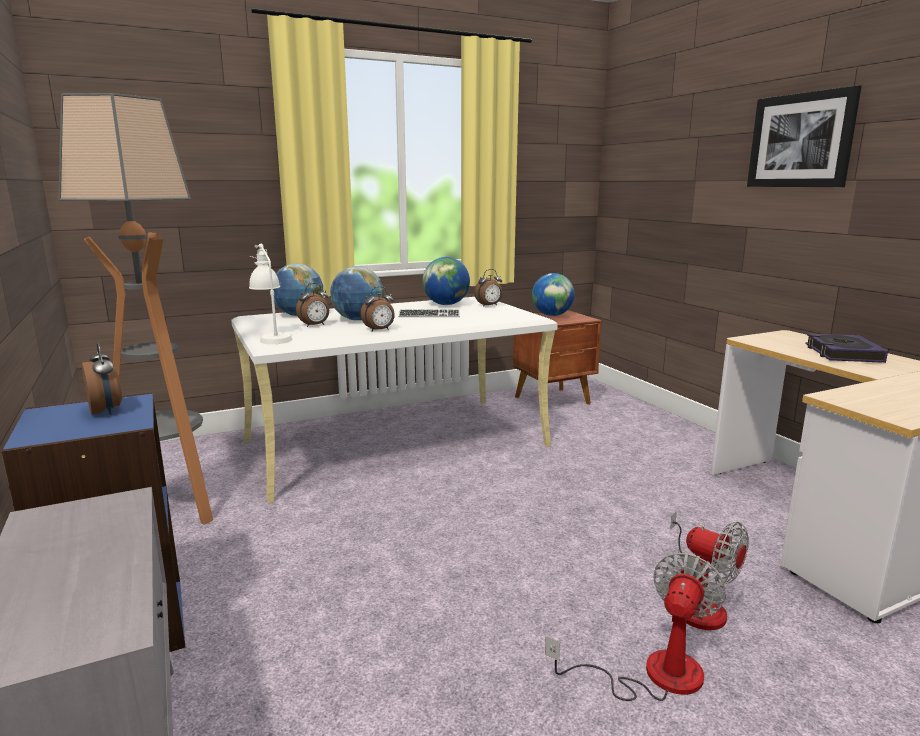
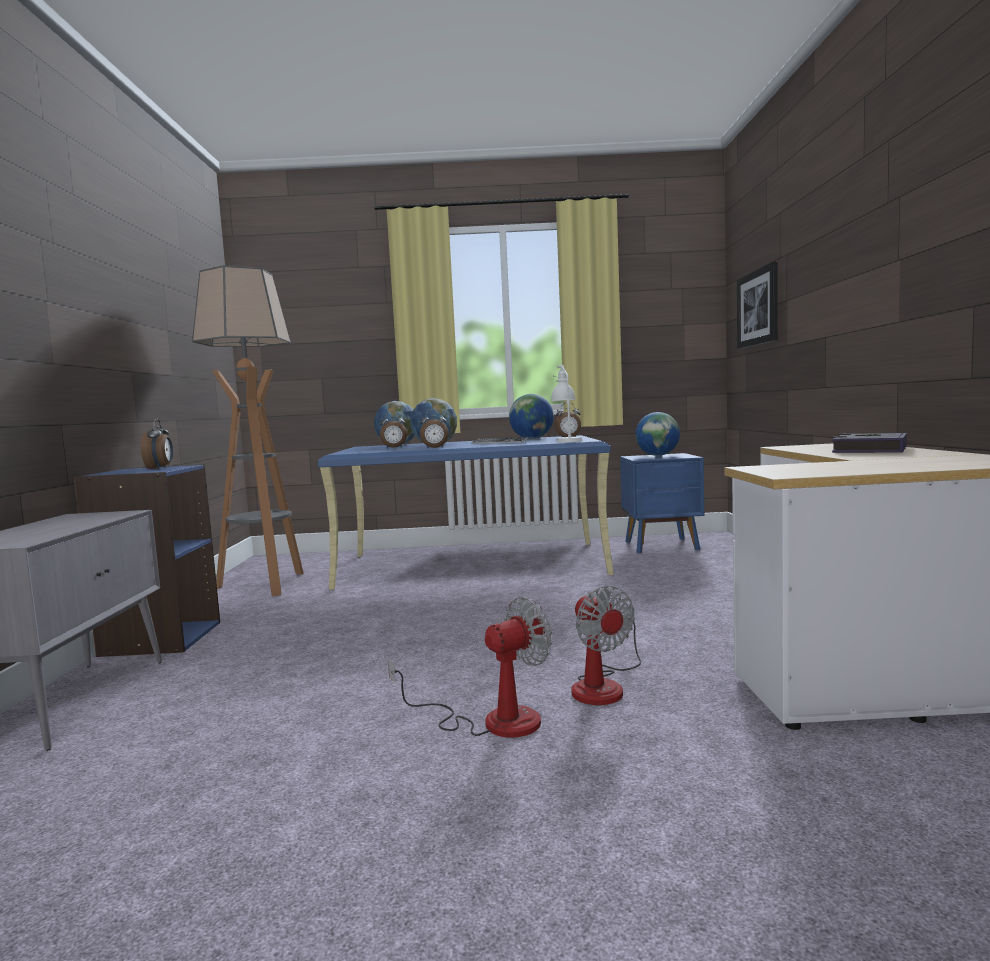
camera: 25 degrees right, 10 degrees down
white desk [231,297,558,504] -> blue desk [318,435,614,590]
white table lamp [249,244,292,344] -> white table lamp moved to [551,365,583,443]
brown nightstand [513,310,602,404] -> blue nightstand [620,453,704,553]
picture [747,85,862,187] -> picture moved to [737,261,778,349]

